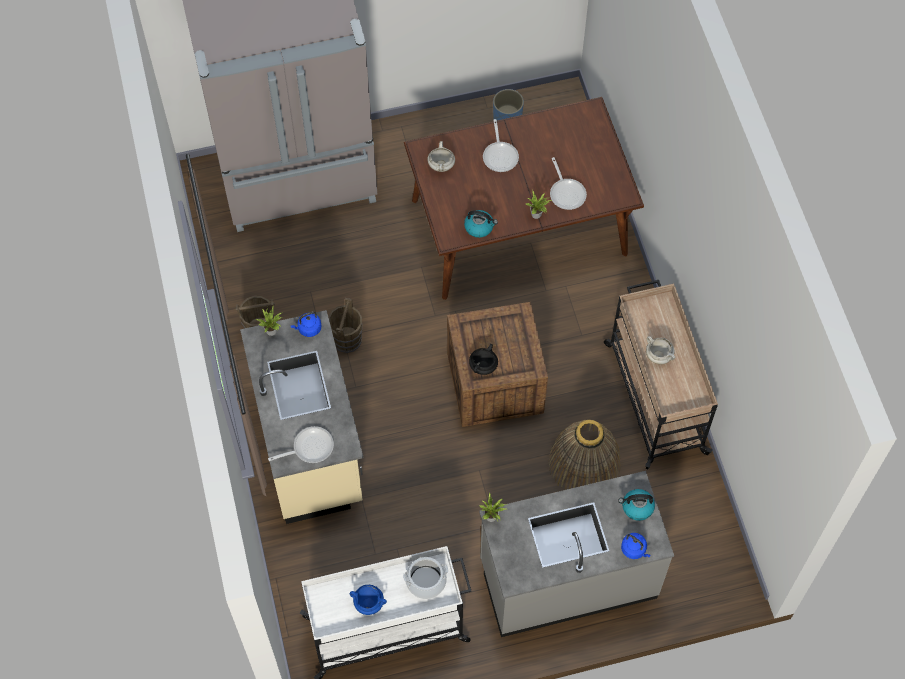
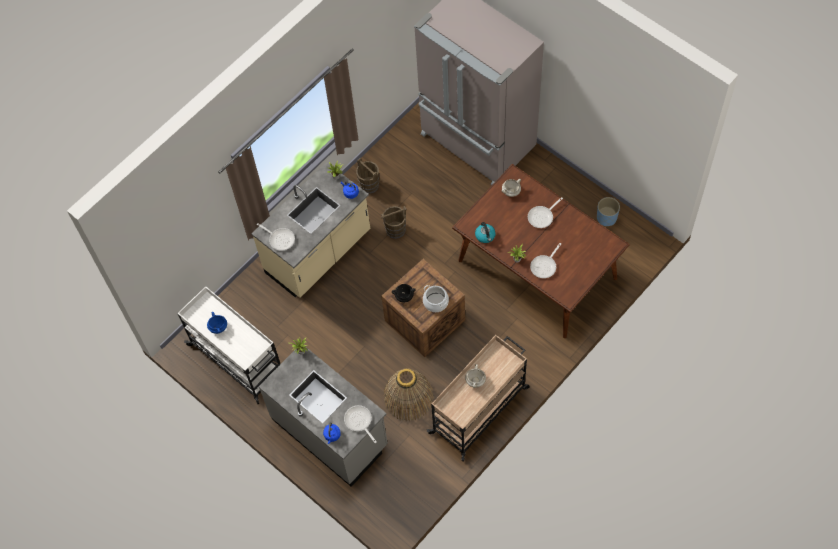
camera: 60 degrees right, 0 degrees up
cooking pot [403,557,448,599] -> cooking pot moved to [423,285,449,312]
kettle [618,489,655,521] -> frying pan [344,405,376,443]

